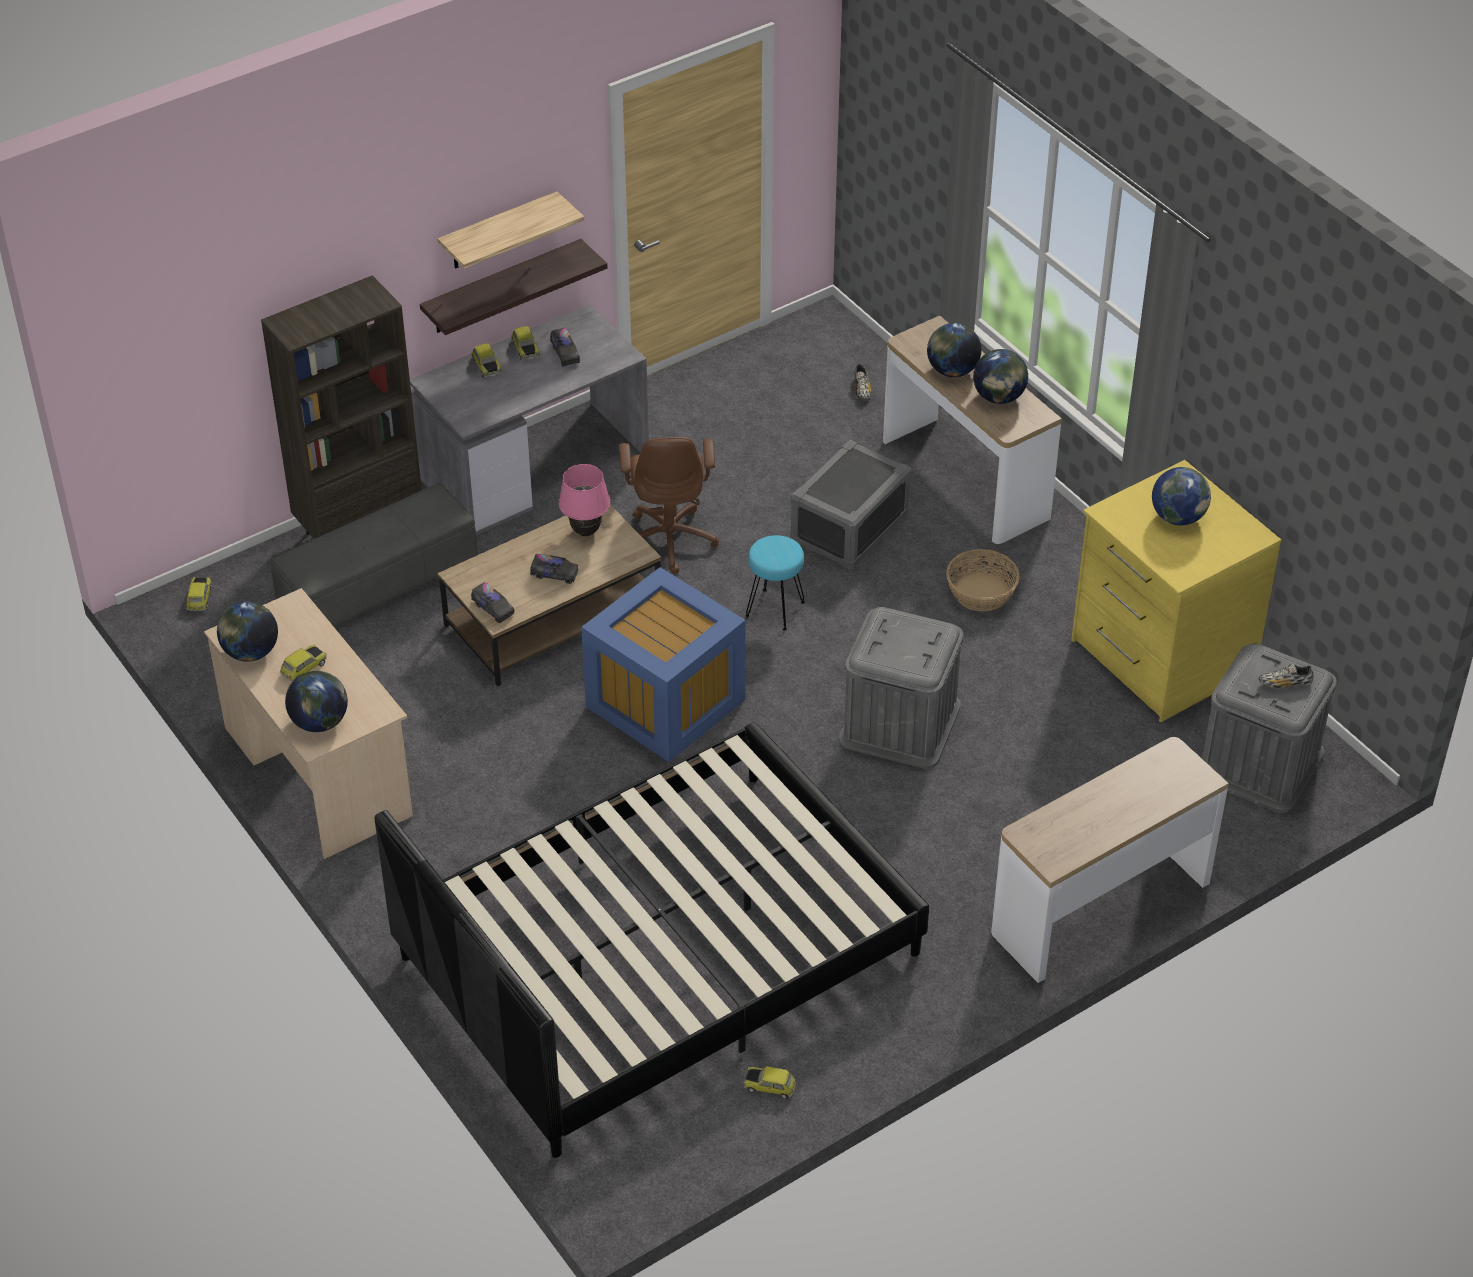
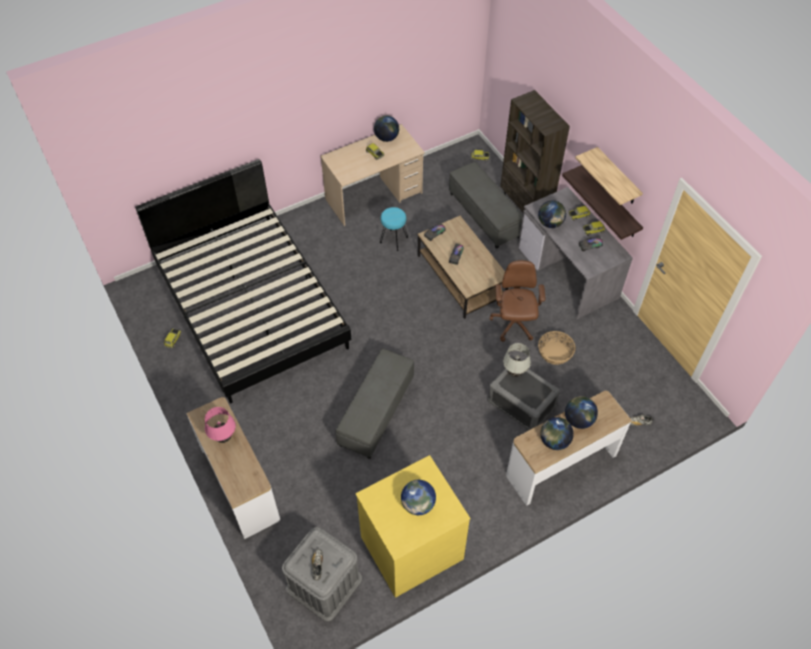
camera: 95 degrees right, 10 degrees up
globe [285,671,348,732] -> globe moved to [538,200,566,228]
pink table lamp [559,464,610,536] -> pink table lamp moved to [205,407,236,443]
blue storage box [581,567,745,762] -> none
brown office chair [619,437,719,574] -> brown office chair turned 90 degrees clockwise [490,260,545,342]
turquoise stool [745,535,805,630] -> turquoise stool moved to [380,207,408,251]
grey storage box [839,607,964,769] -> grey ottoman [335,348,414,459]
basket [946,549,1019,611] -> basket moved to [538,331,575,365]
none -> white table lamp [503,343,531,377]

